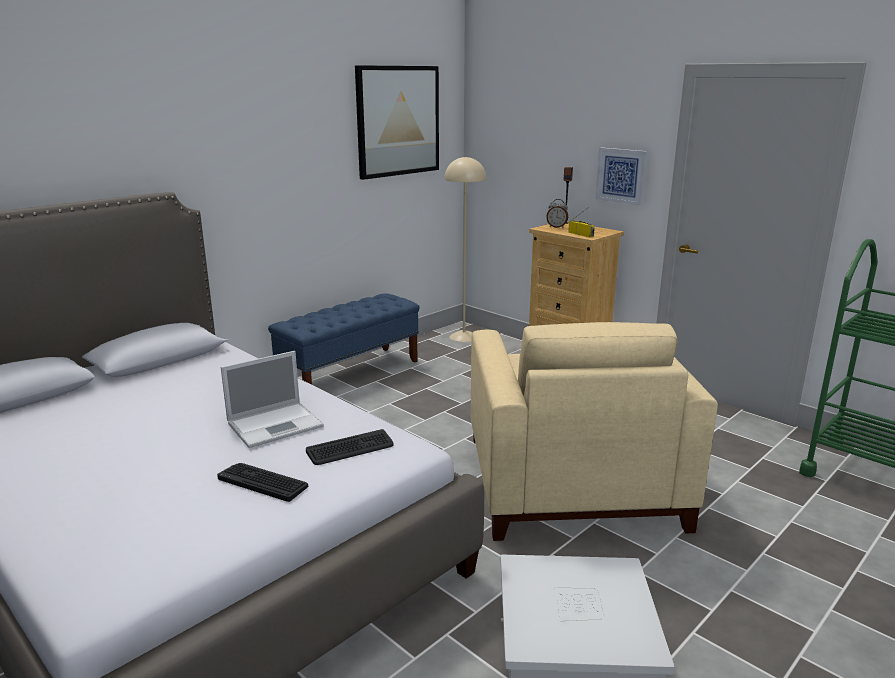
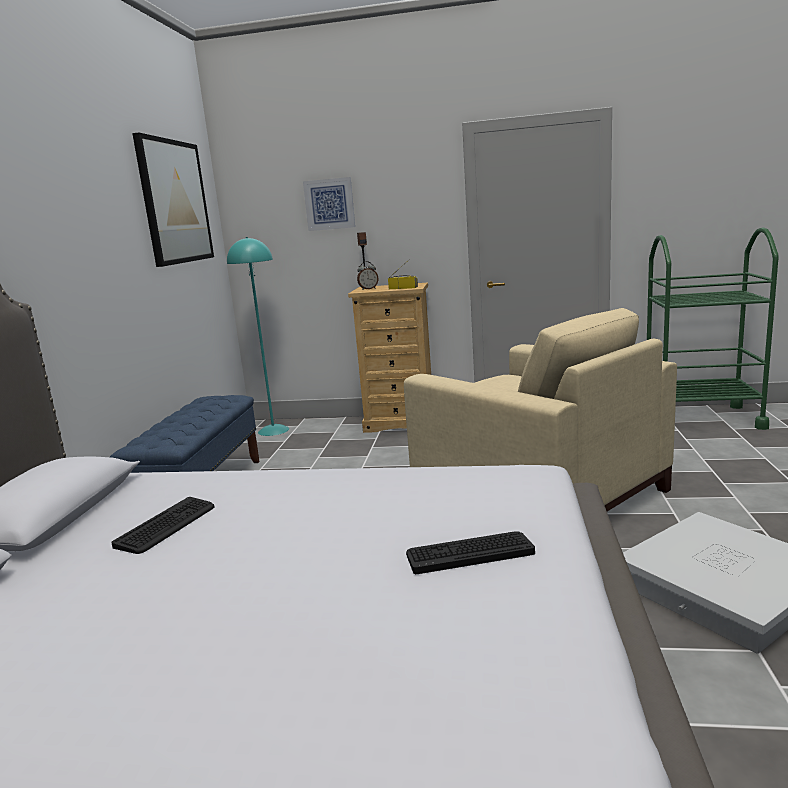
camera: 35 degrees left, 5 degrees down
laptop [221,351,324,448] -> none
keyboard [306,429,394,465] -> keyboard moved to [111,497,215,554]
beige floor lamp [444,156,487,342] -> turquoise floor lamp [227,237,289,436]
picture [595,147,647,205] -> picture moved to [303,177,355,231]

